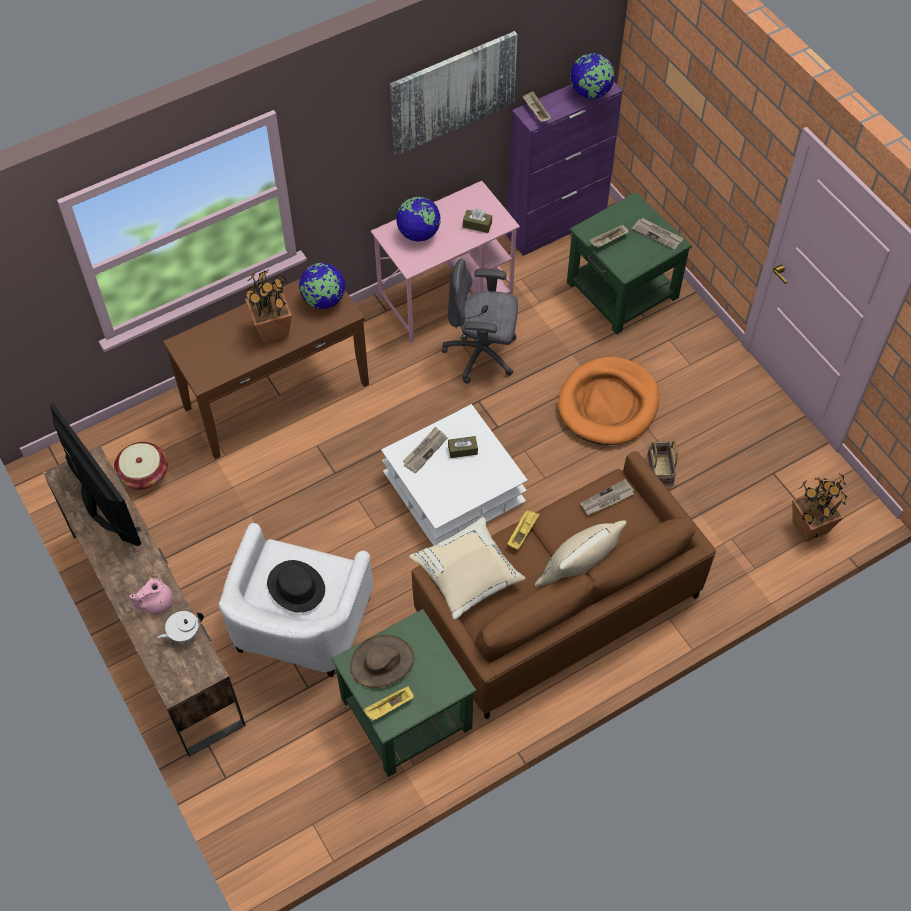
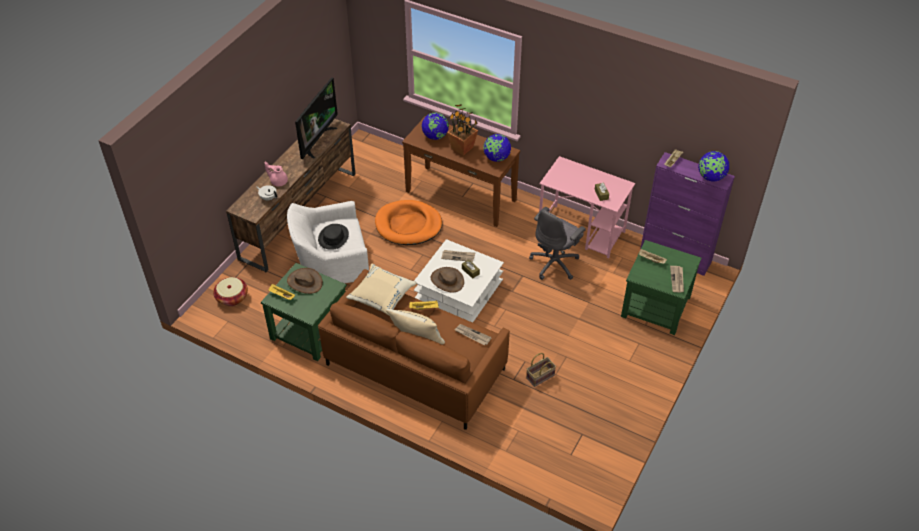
camera: 60 degrees right, 10 degrees down
basket [114,442,168,490] -> basket moved to [213,277,248,306]
picture [390,31,518,156] -> none
globe [396,197,441,242] -> globe moved to [422,113,449,140]
grey office chair [442,259,518,384] -> grey office chair turned 120 degrees counterclockwise [529,207,586,280]
orange dog bed [558,357,659,445] -> orange dog bed moved to [375,200,442,245]
potted plant [792,473,847,542] -> none
none -> brown hat [430,267,464,292]

